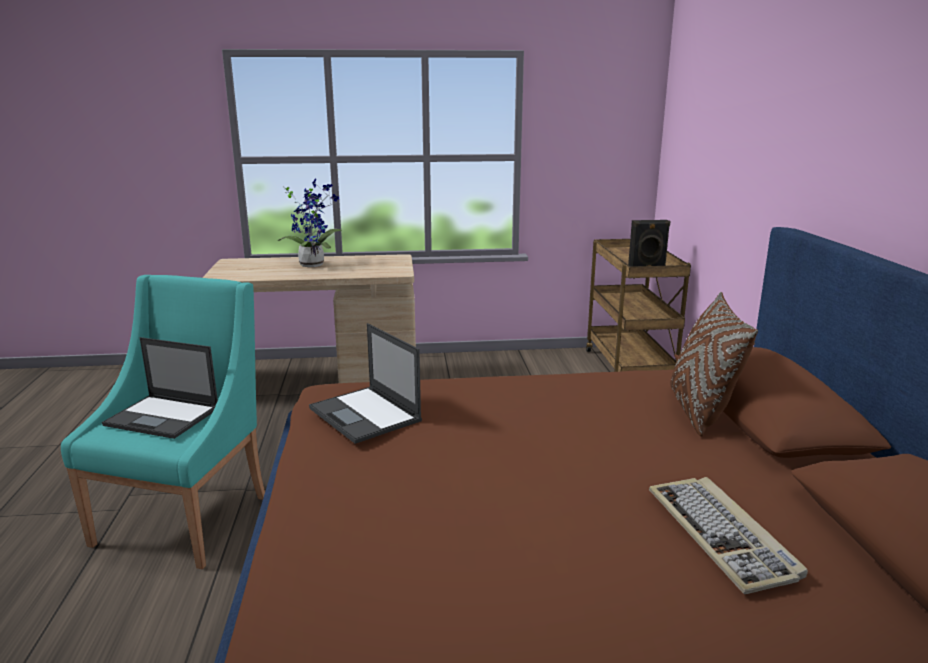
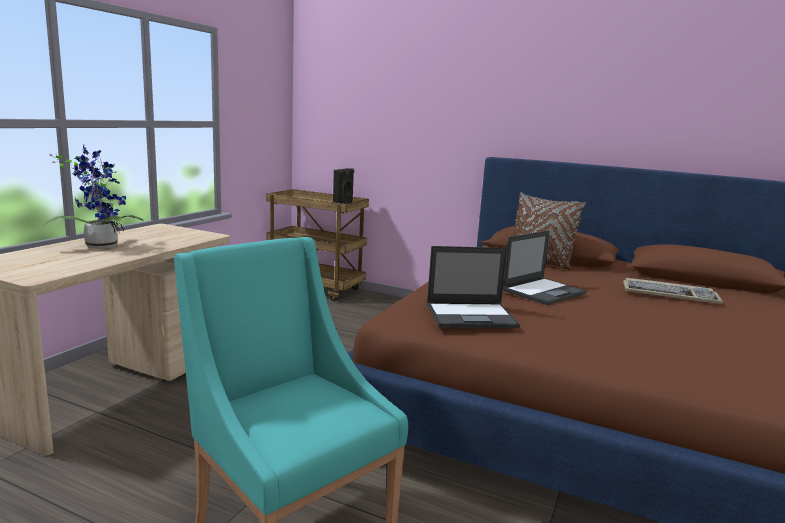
camera: 60 degrees left, 5 degrees down
laptop [102,337,218,439] -> laptop moved to [503,231,587,305]

